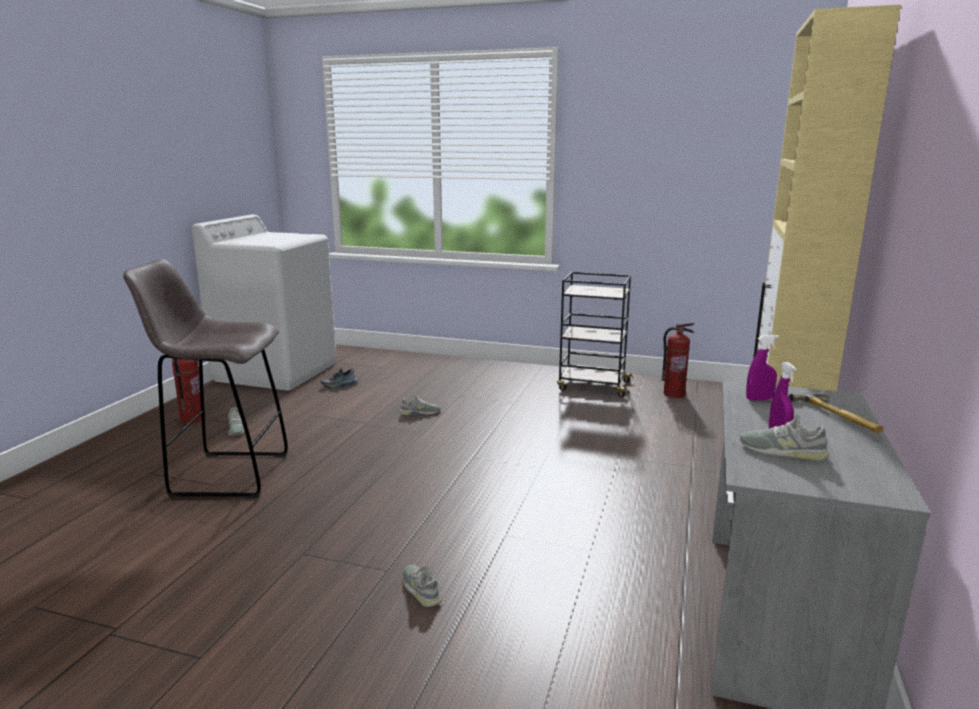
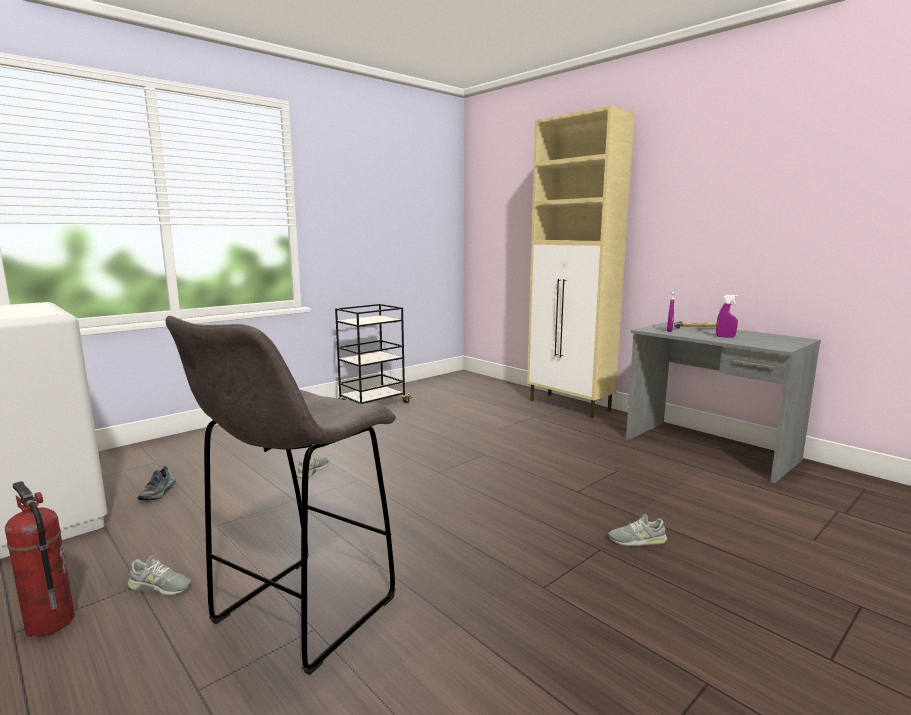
camera: 60 degrees left, 5 degrees down
fire extinguisher [662,322,694,398] -> none
grey shoe [740,415,829,461] -> none

